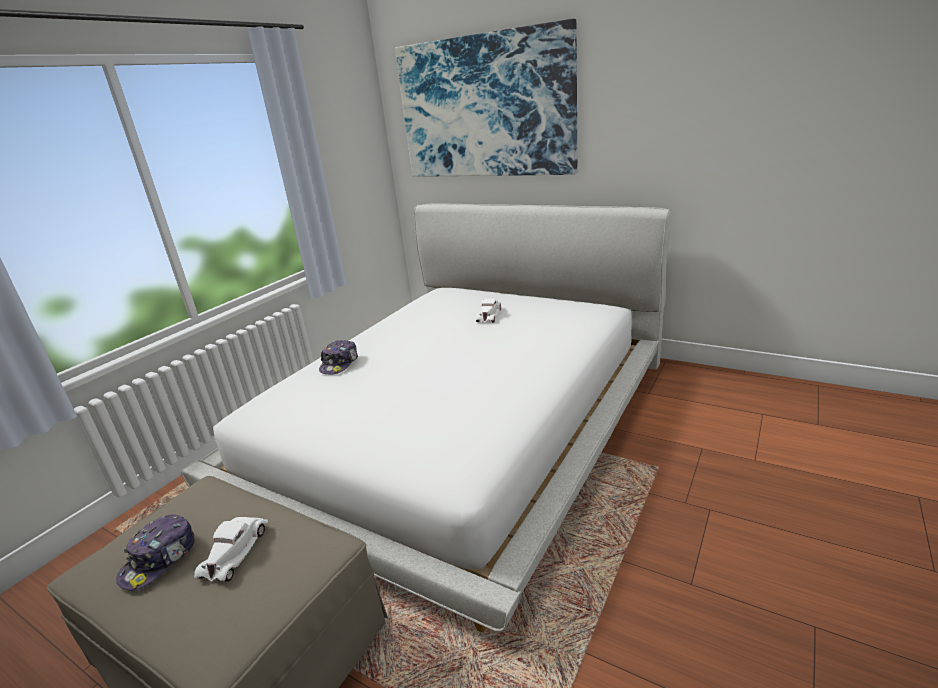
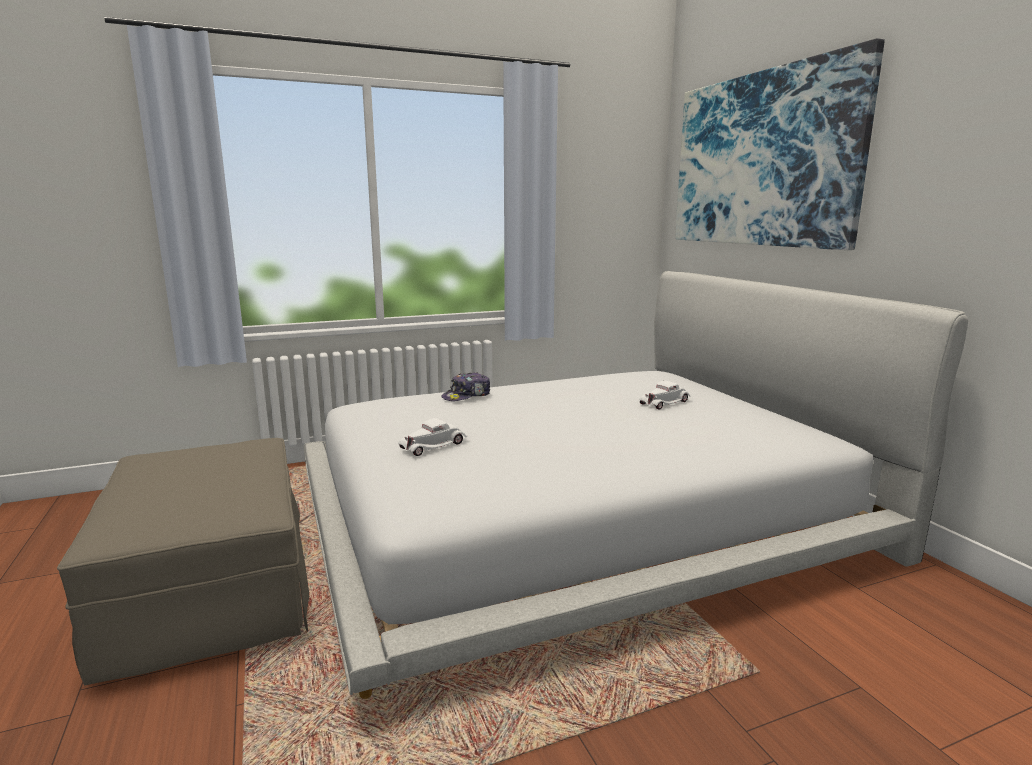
camera: 35 degrees right, 10 degrees down
cap [116,514,195,591] -> none
white toy car [194,517,268,582] -> white toy car moved to [398,418,468,456]

